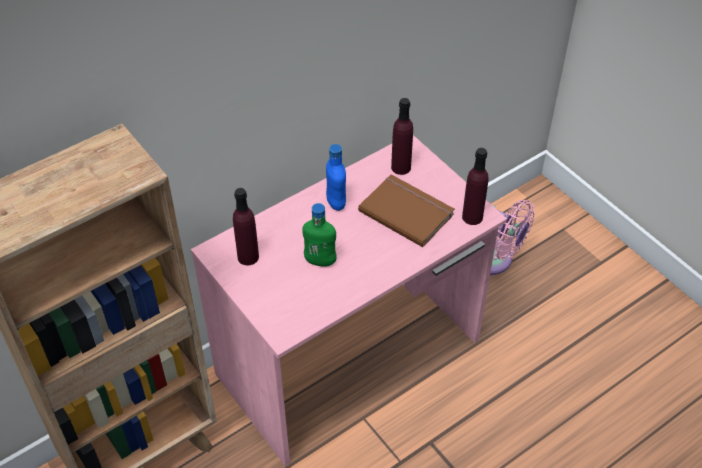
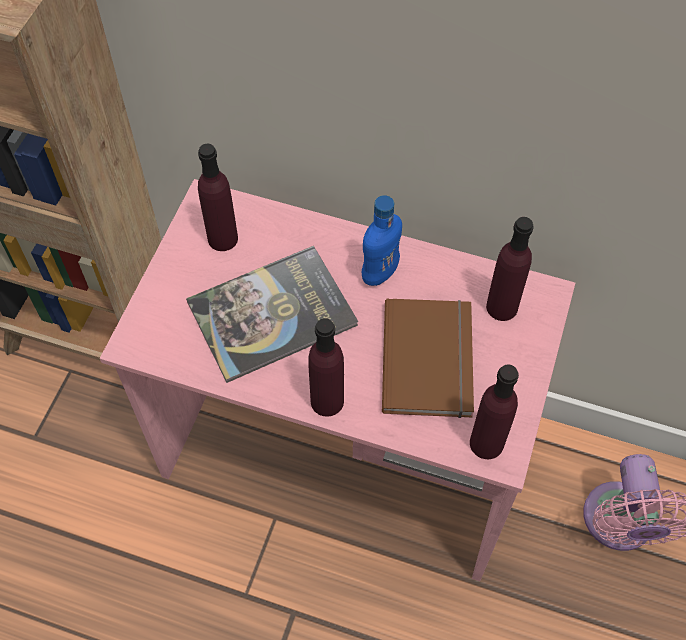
camera: 55 degrees right, 10 degrees up
green bottle [302,203,337,266] -> book [186,246,359,383]
none -> purple bottle [308,318,344,417]

